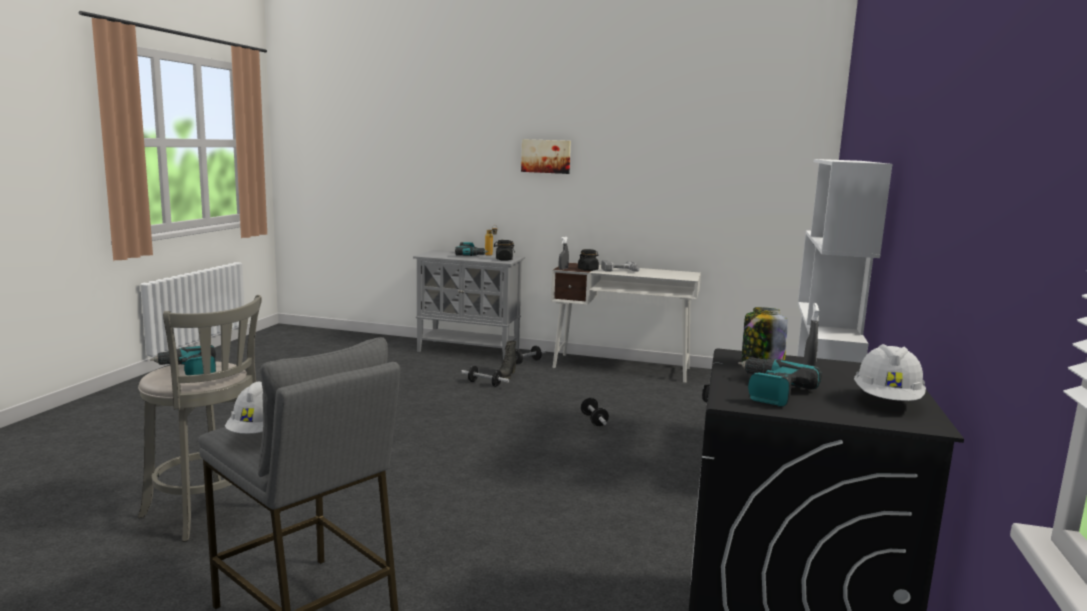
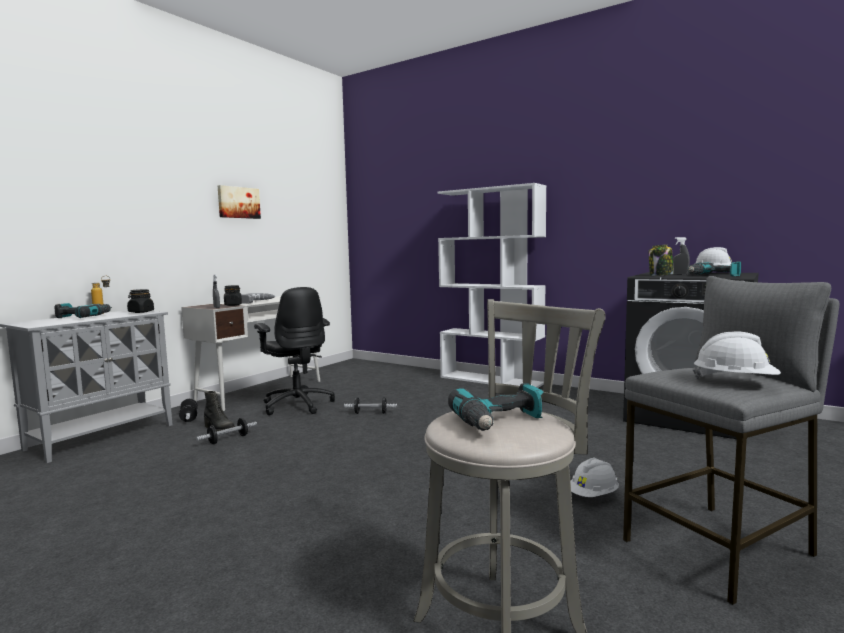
camera: 70 degrees left, 5 degrees down
picture [521,139,571,174] -> picture moved to [218,185,261,219]
none -> black office chair [254,287,335,415]
none -> white hard hat [571,458,619,497]

